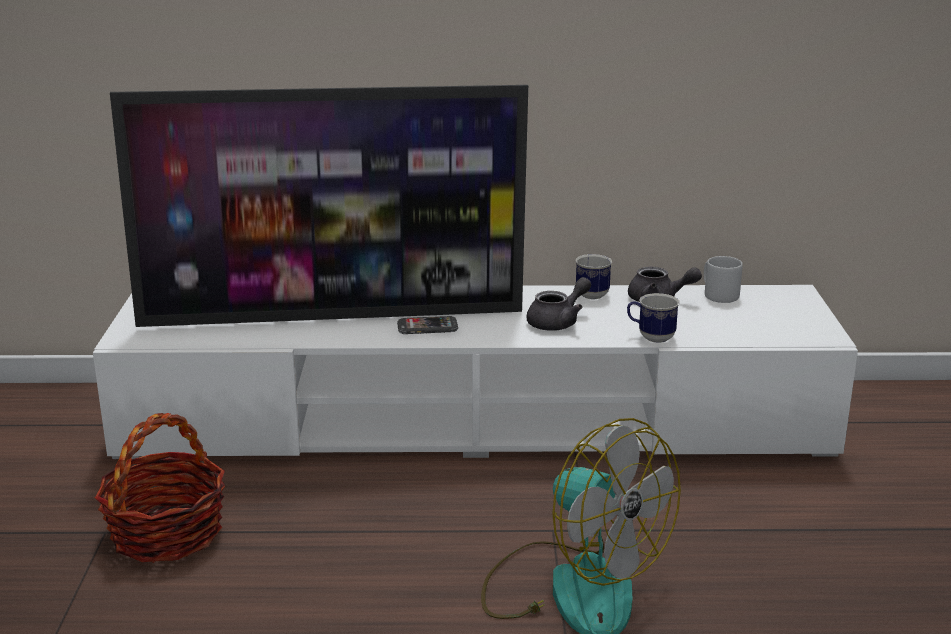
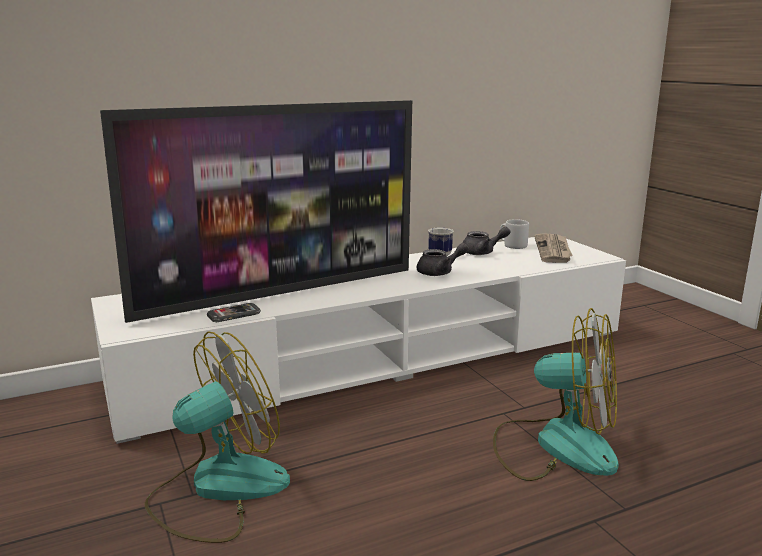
camera: 25 degrees left, 5 degrees down
basket [95,413,225,563] -> fan [145,331,290,543]
phone [397,316,458,334] -> phone moved to [207,303,261,322]
grey teapot [527,277,591,331] -> grey teapot turned 45 degrees clockwise [417,243,468,276]
mug [627,293,679,343] -> none
none -> newspaper [534,233,573,263]

